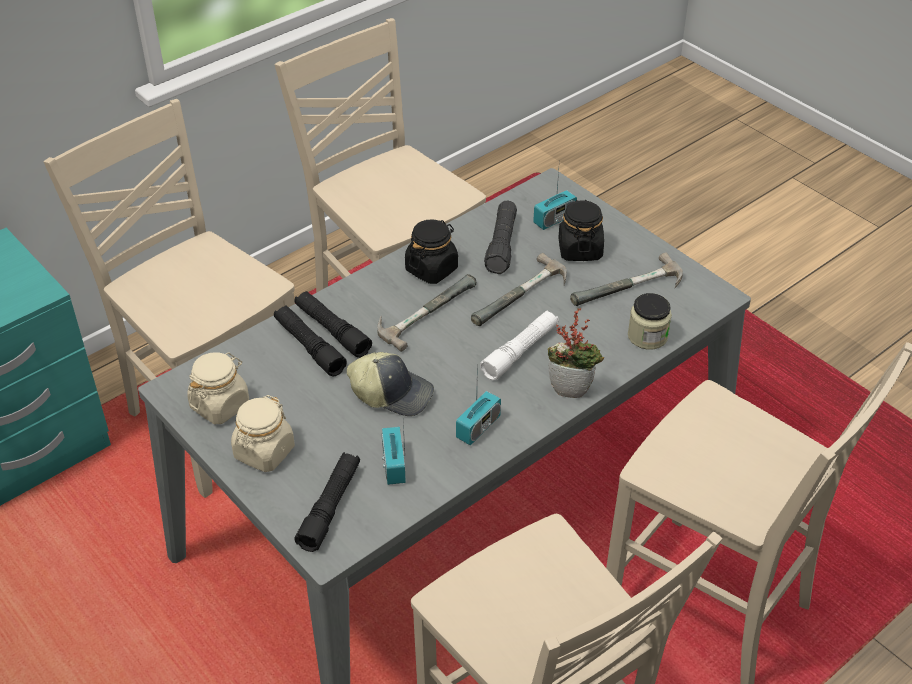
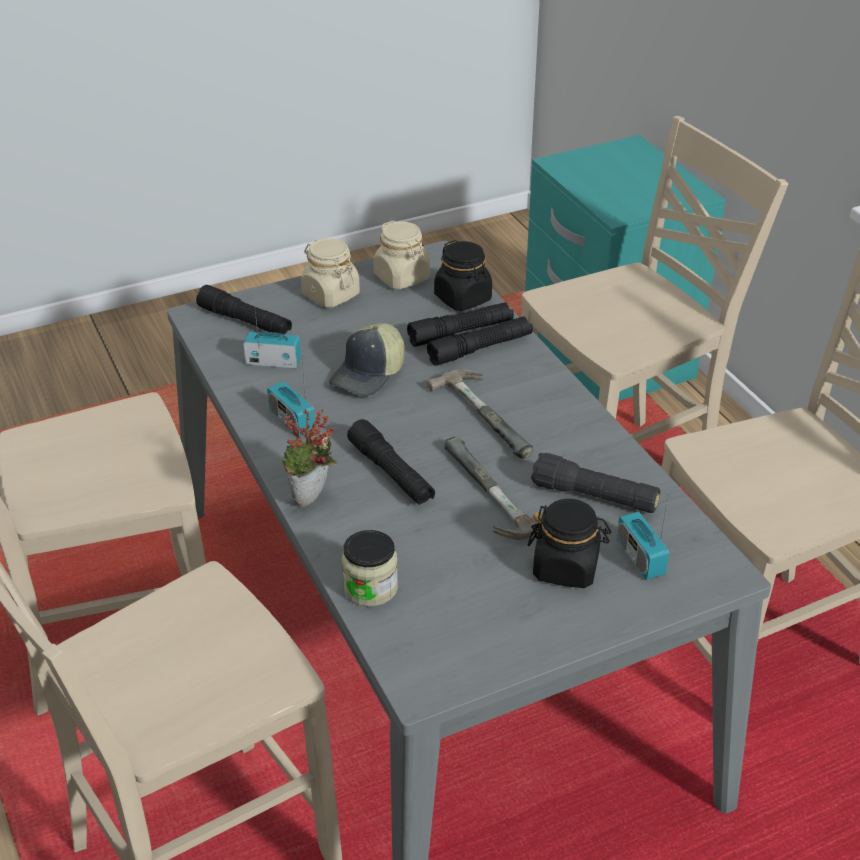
camera: 105 degrees right, 5 degrees down
black jar [405,219,458,284] -> black jar moved to [434,240,492,311]
white flashlight [480,310,559,380] -> black flashlight [347,419,435,505]
hammer [570,253,683,306] -> none

